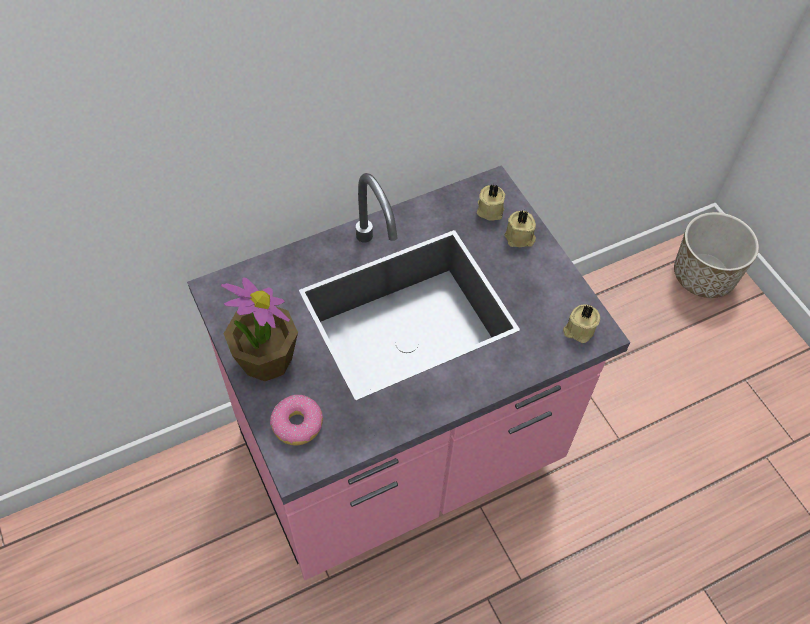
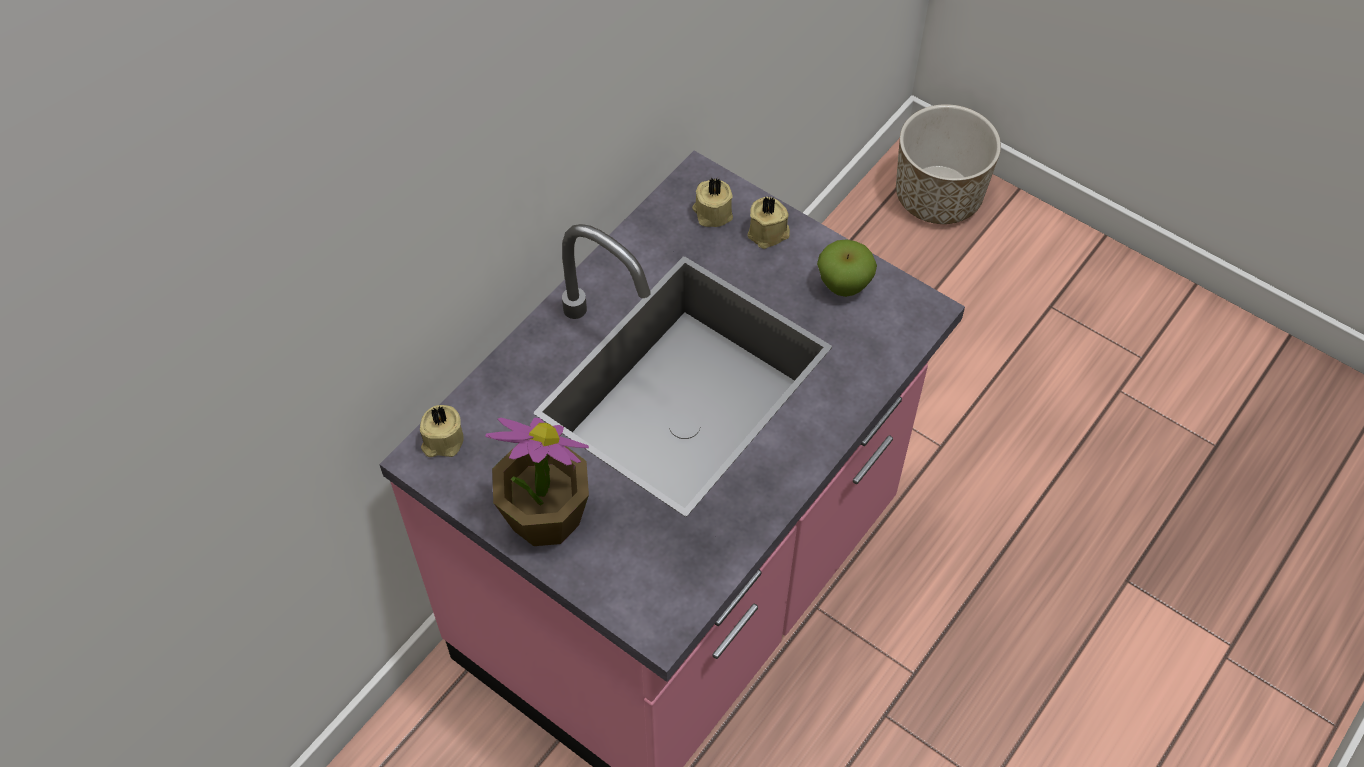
camera: 25 degrees left, 0 degrees up
donut [270,395,323,446] -> none
beige candle [563,304,600,343] -> beige candle moved to [420,405,464,457]
none -> apple [817,239,877,297]

